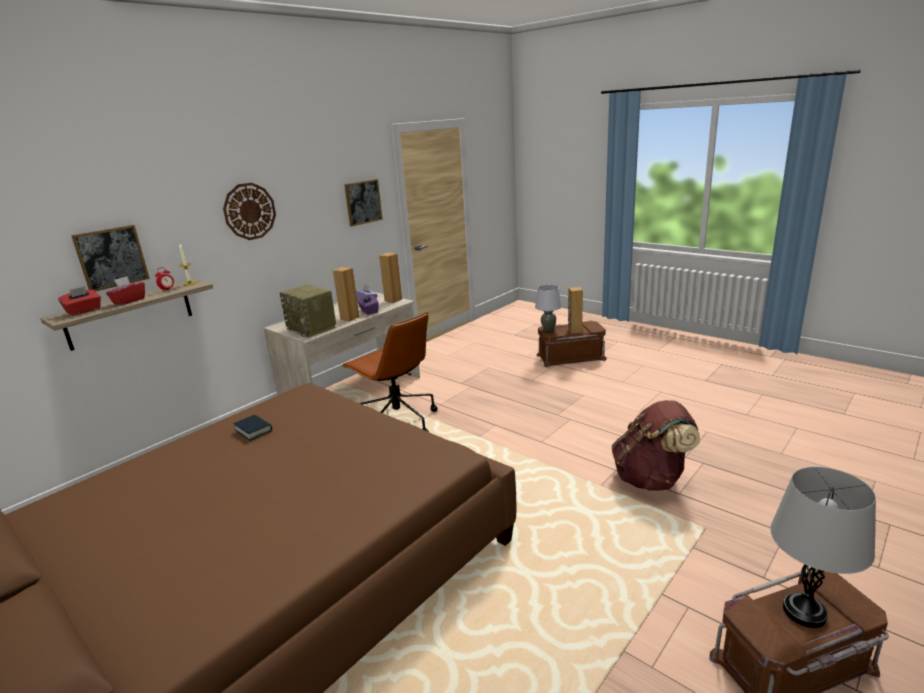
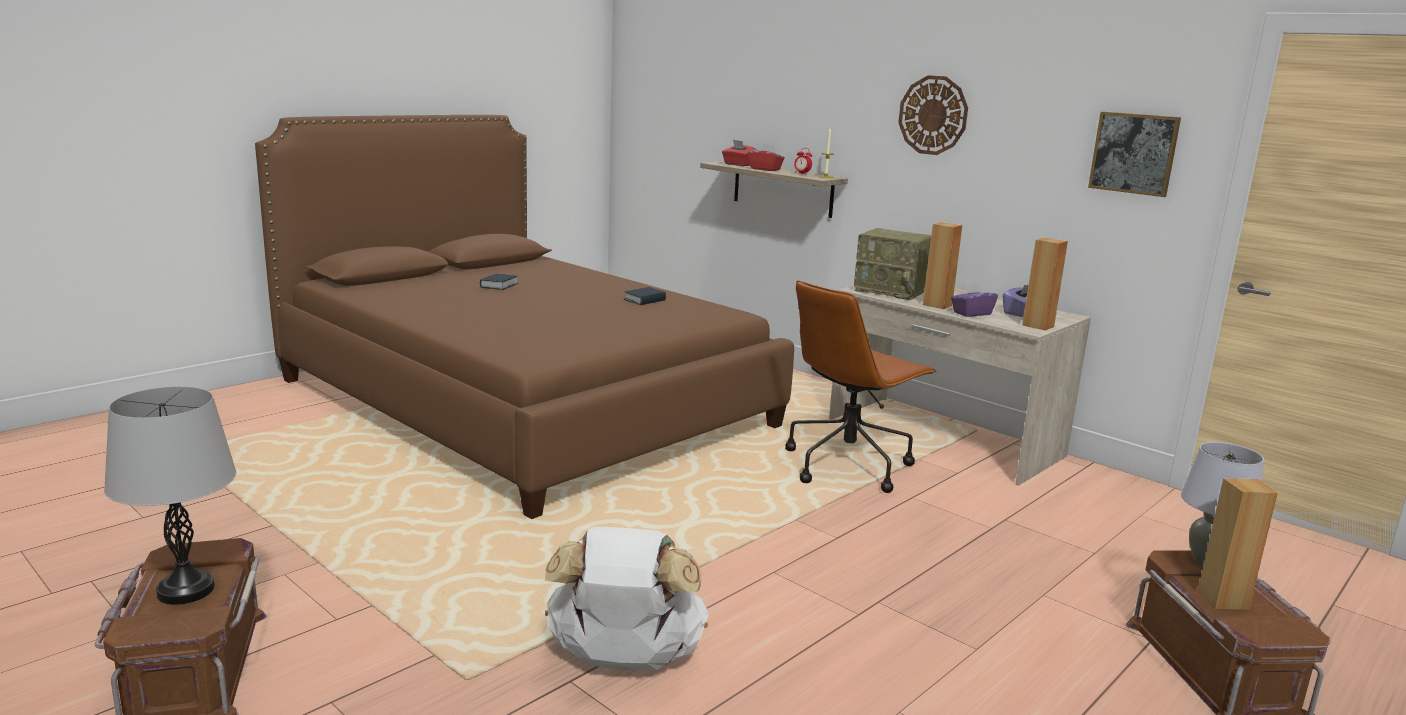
camera: 90 degrees right, 5 degrees down
picture [71,225,150,291] -> none
radio [280,284,336,337] -> radio turned 105 degrees counterclockwise [854,228,931,300]
brown backpack [611,400,700,491] -> white backpack [545,526,709,670]
none -> book [480,274,518,290]

